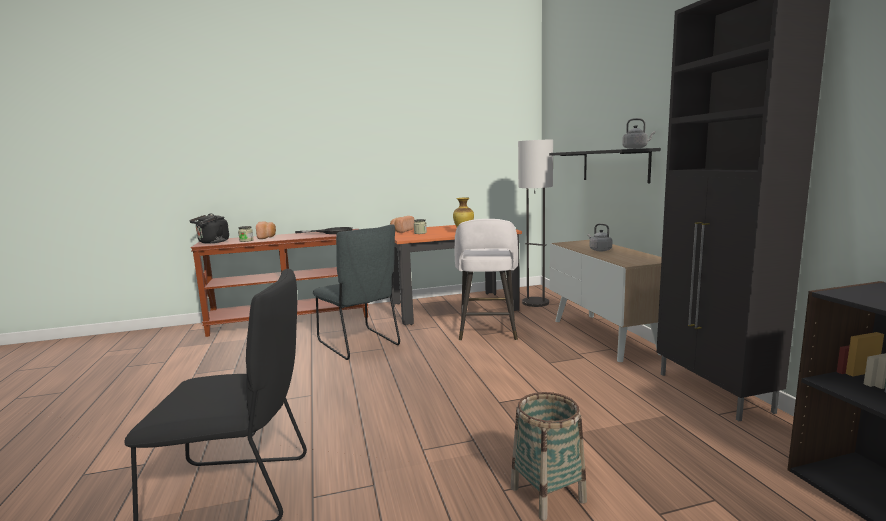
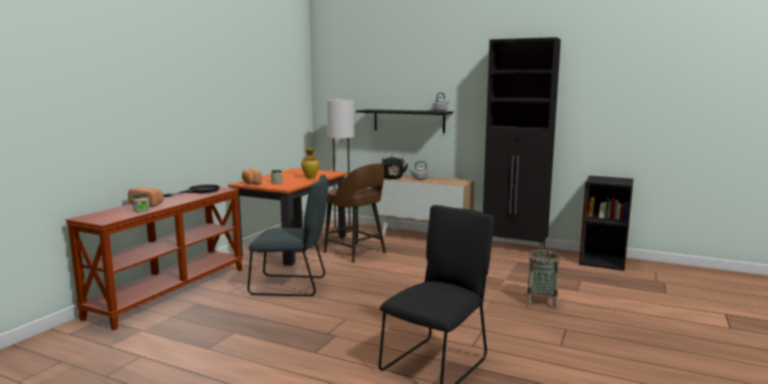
camera: 50 degrees left, 0 degrees up
black kettle [189,214,229,244] -> black kettle moved to [381,156,408,179]
white stool [455,219,518,341] -> brown stool [324,164,386,263]

